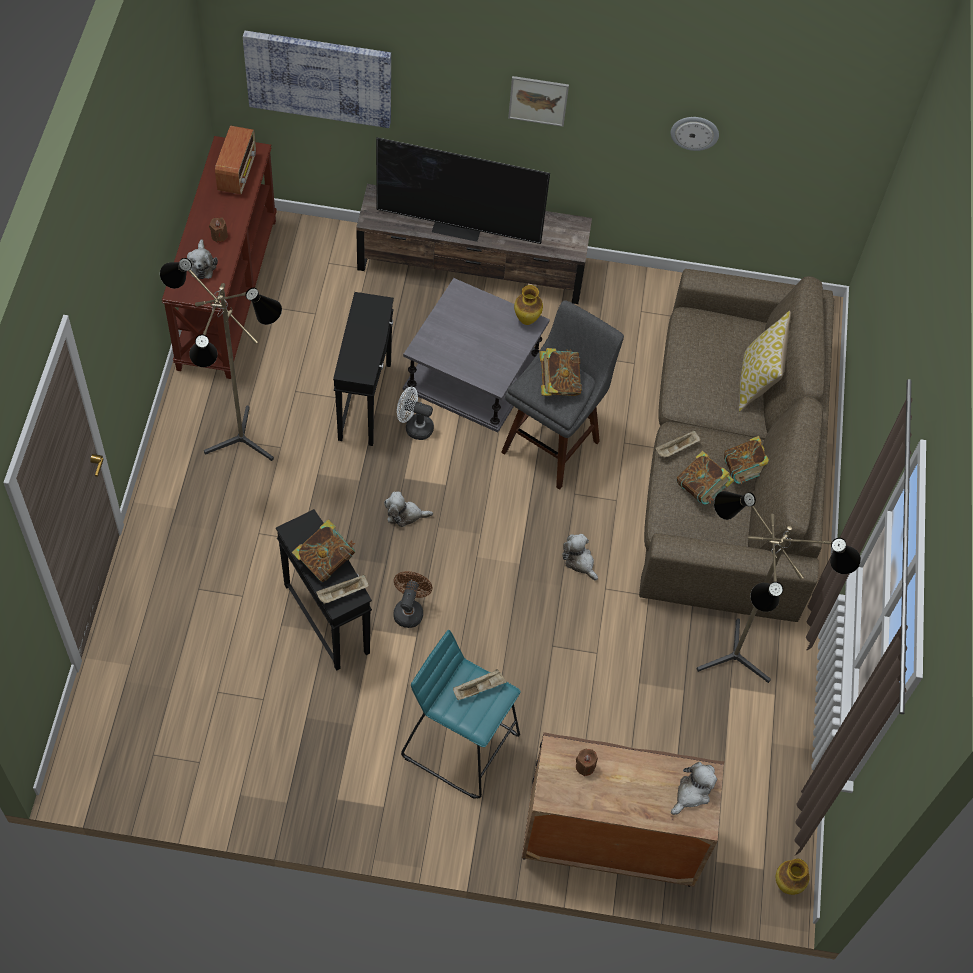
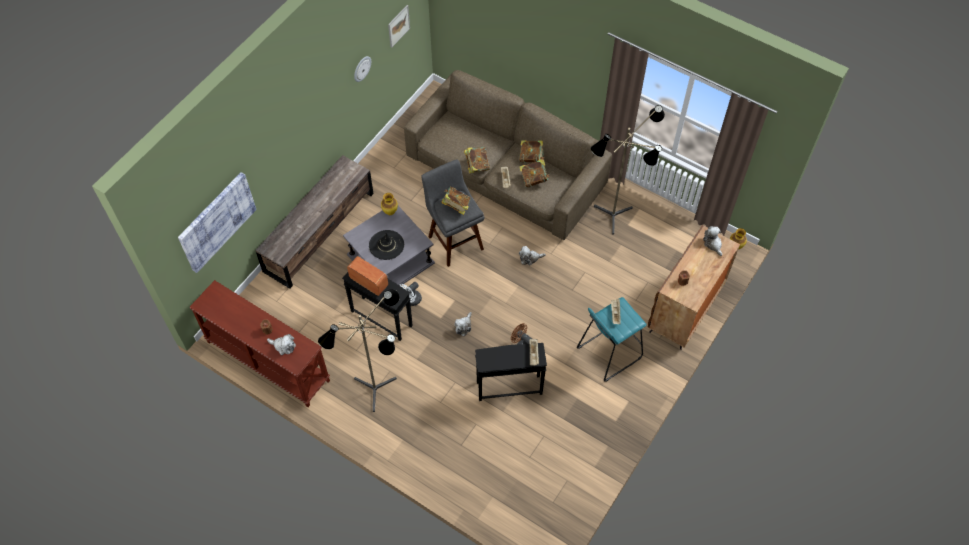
camera: 60 degrees left, 0 degrees up
radio [215,126,256,194] -> radio moved to [347,256,388,296]
book [292,519,356,582] -> book moved to [464,147,490,173]
television [376,137,550,244] -> none
picture [508,76,569,127] -> picture moved to [388,5,410,48]
pillow [739,311,791,412] -> none
none -> black hat [369,230,404,260]

